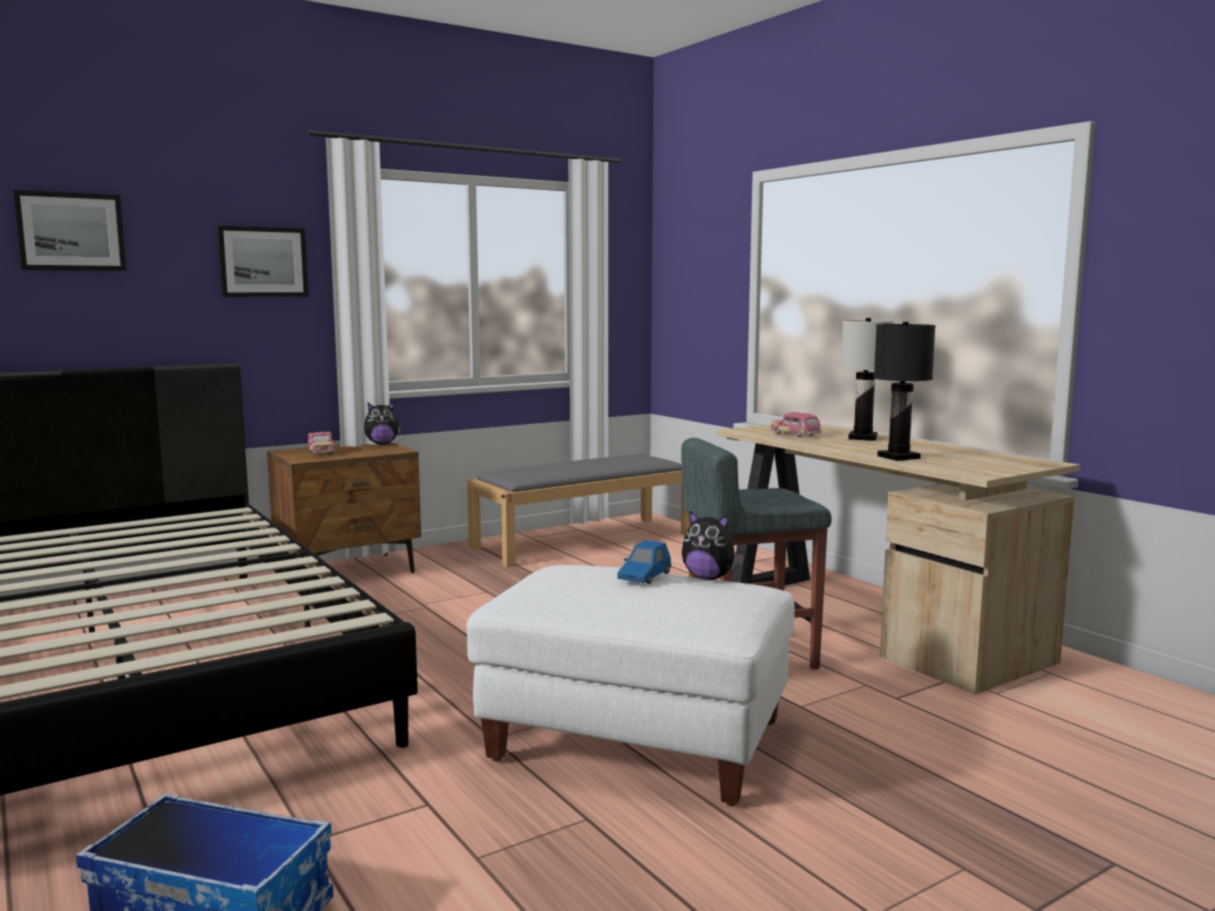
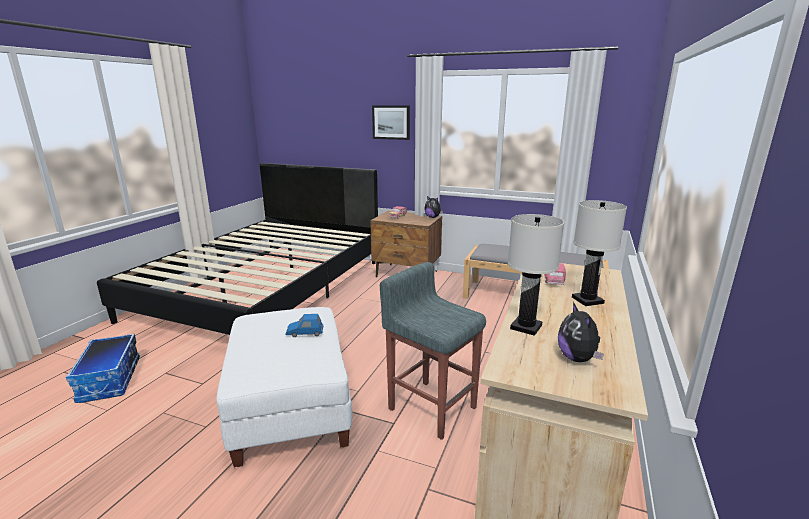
camera: 55 degrees right, 10 degrees up
picture [13,190,126,271] -> none
plush toy [682,511,744,580] -> plush toy moved to [558,302,604,362]
black table lamp [874,322,936,461] -> white table lamp [508,214,564,336]

